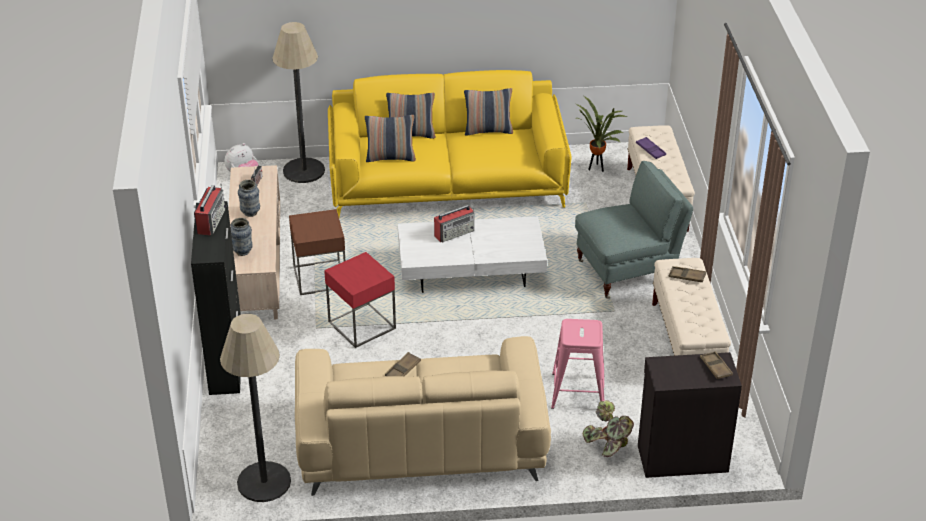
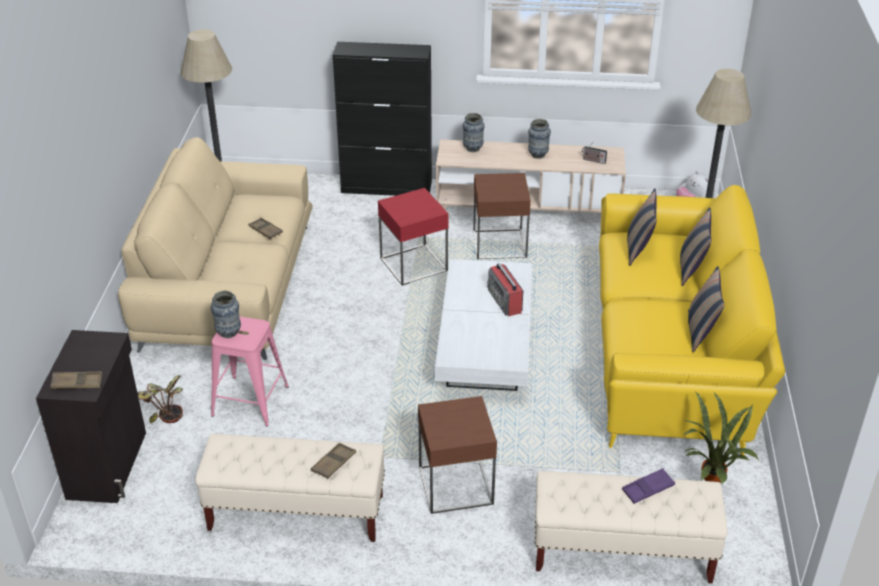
camera: 100 degrees right, 0 degrees up
radio [194,184,227,236] -> none
grey armchair [575,161,693,299] -> brown side table [418,396,497,514]
none -> vase [211,290,241,338]

